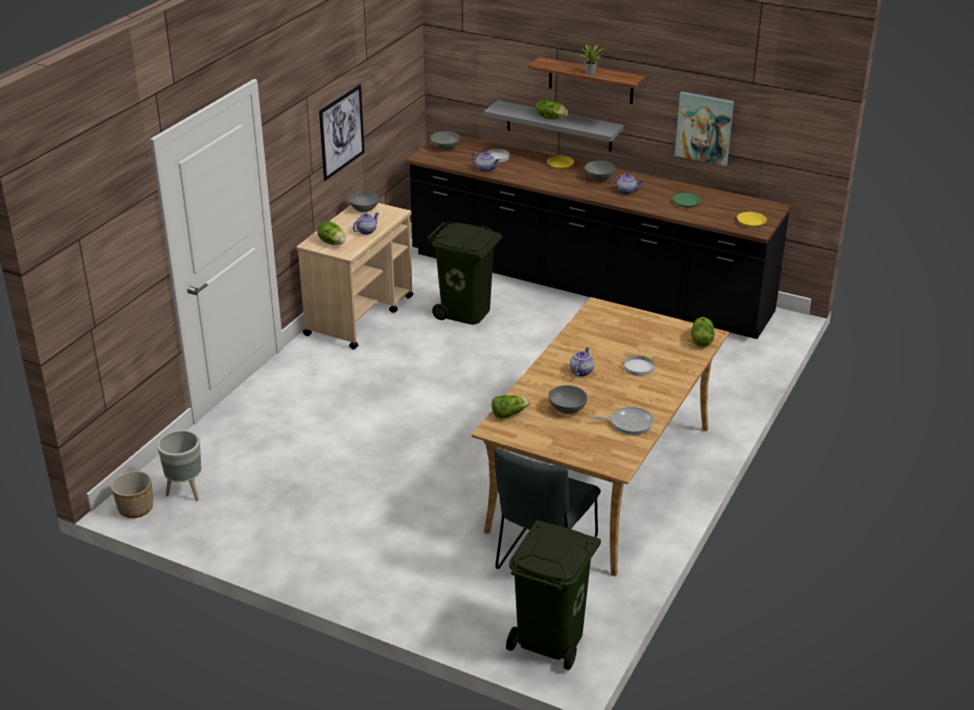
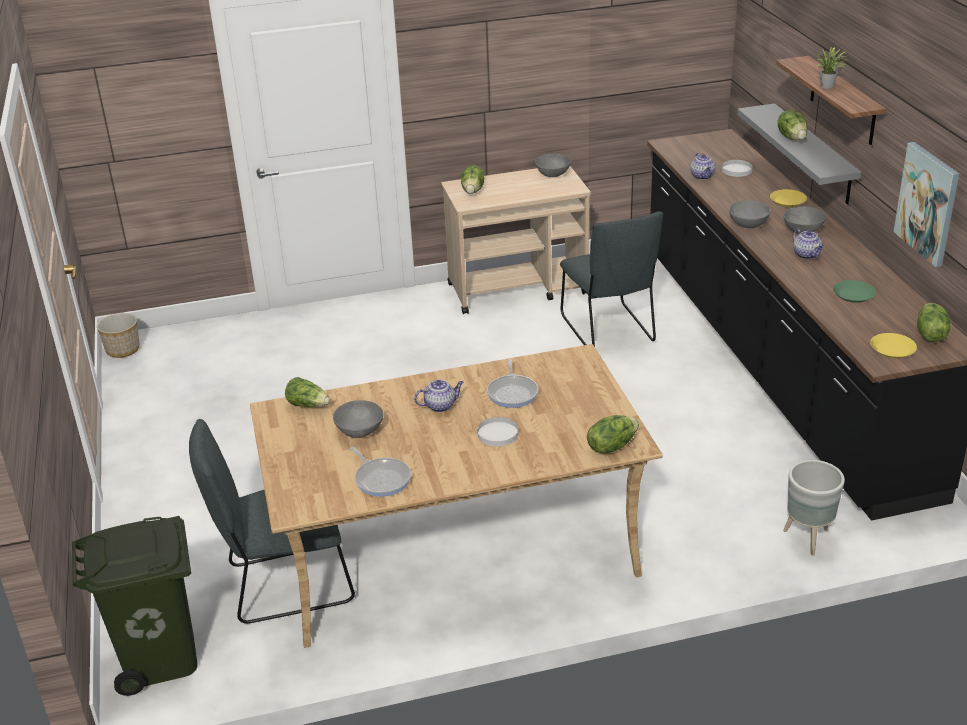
camera: 50 degrees right, 0 degrees up
grey planter [157,430,201,501] -> grey planter moved to [783,460,845,556]
picture [319,84,365,181] -> none
teapot [353,213,379,235] -> none
green trash can [427,222,502,325] -> grey chair [560,211,663,347]
grey bowl [431,131,460,151] -> grey bowl moved to [729,200,771,228]
none -> frying pan [487,359,538,408]
none -> lettuce [917,303,951,342]

